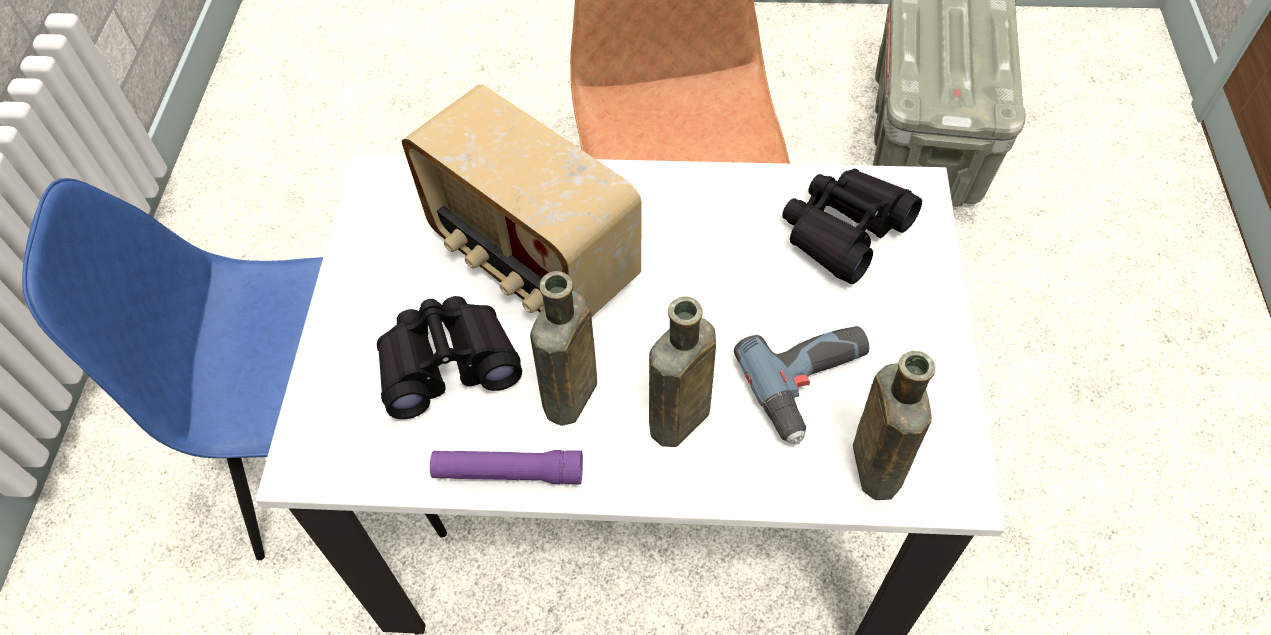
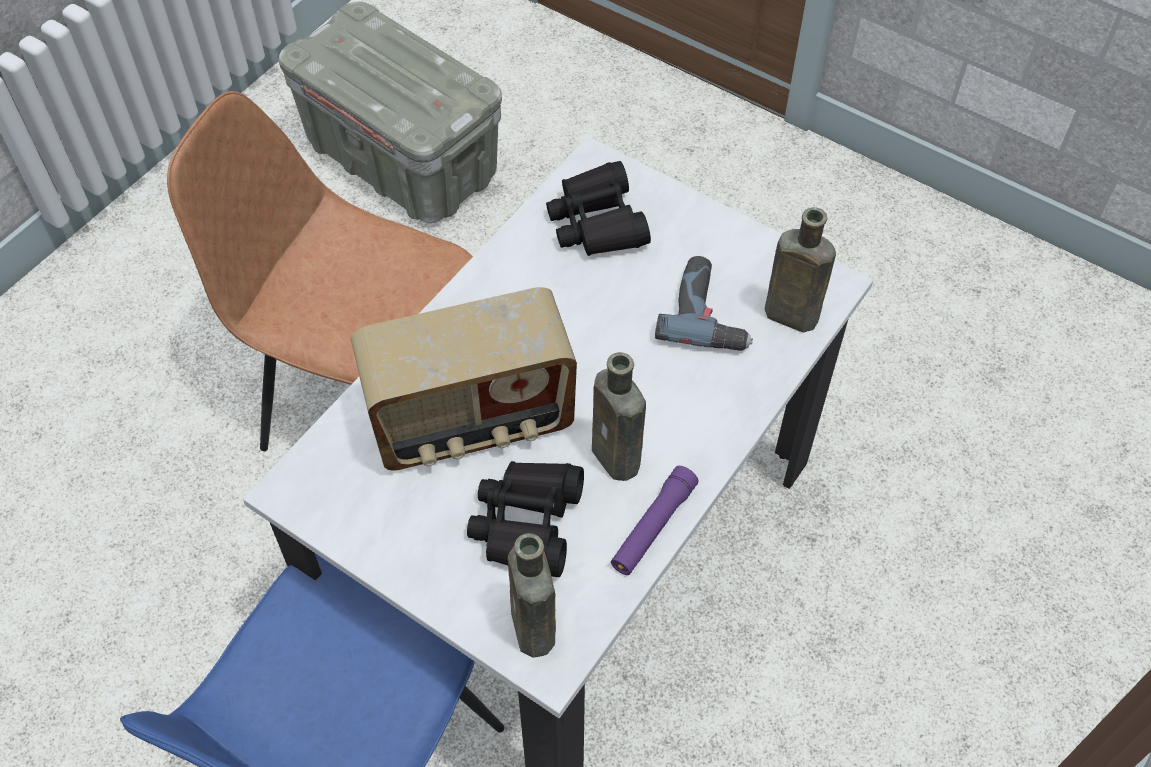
camera: 60 degrees left, 0 degrees up
brown bottle [649,297,716,447] -> brown bottle moved to [508,533,556,658]

